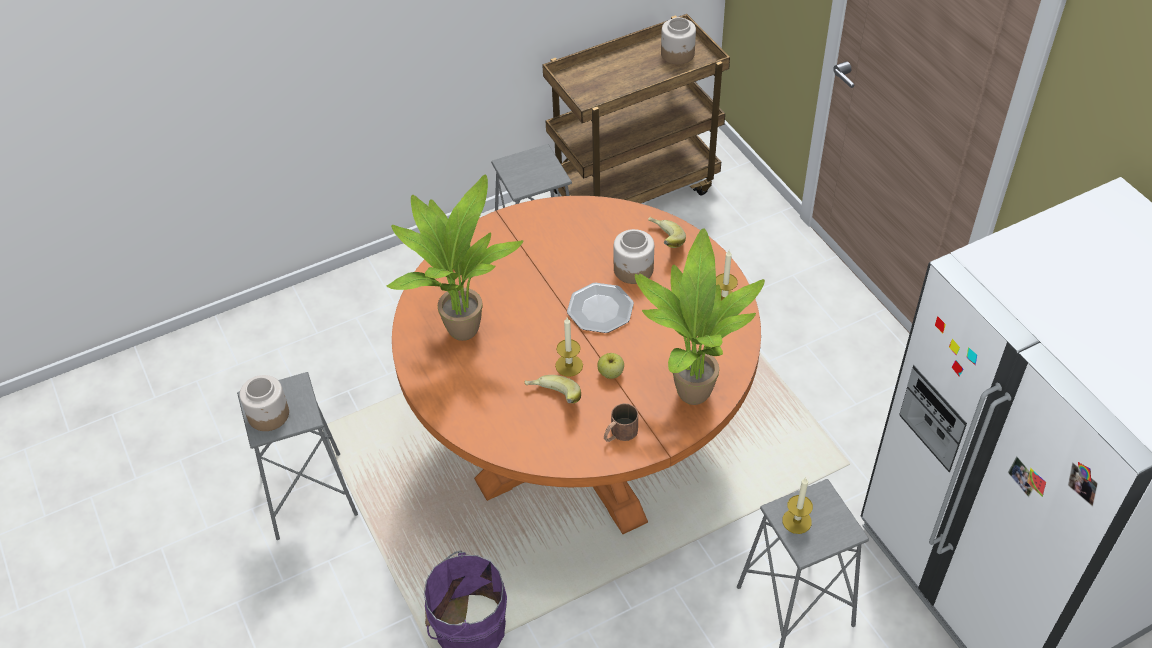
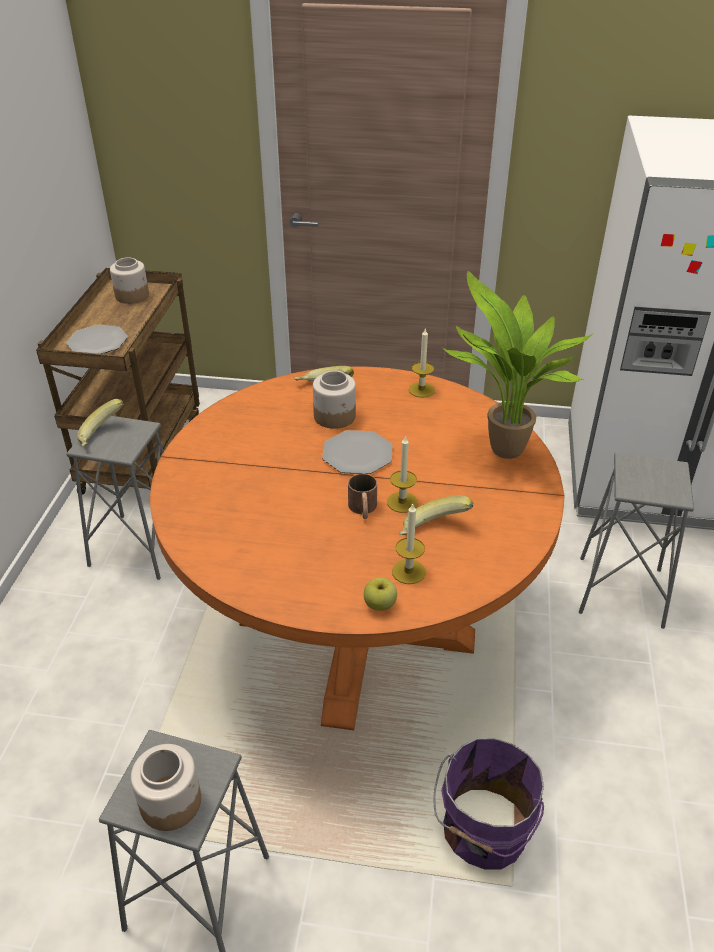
camera: 55 degrees left, 10 degrees down
potted plant [387,175,524,341] -> none
apple [597,353,624,379] -> apple moved to [364,577,397,611]
brown mug [604,403,638,442] -> brown mug moved to [348,473,377,519]
candle [782,478,813,534] -> candle moved to [392,503,426,584]
none -> plate [66,325,128,354]
none -> banana [77,399,124,447]

